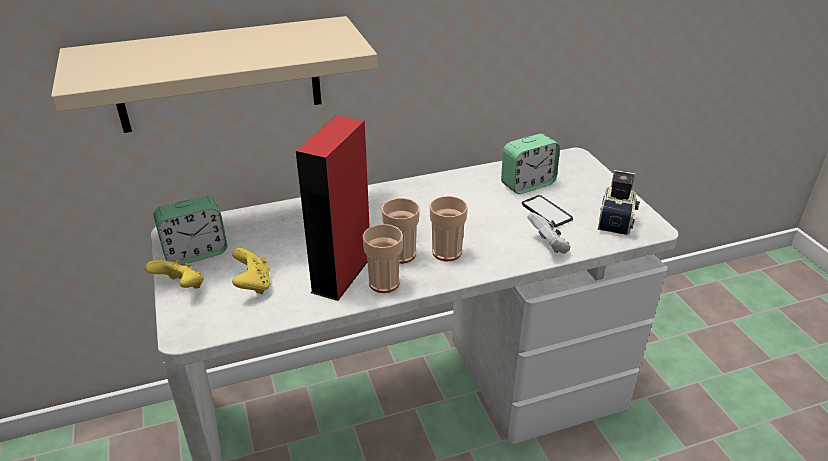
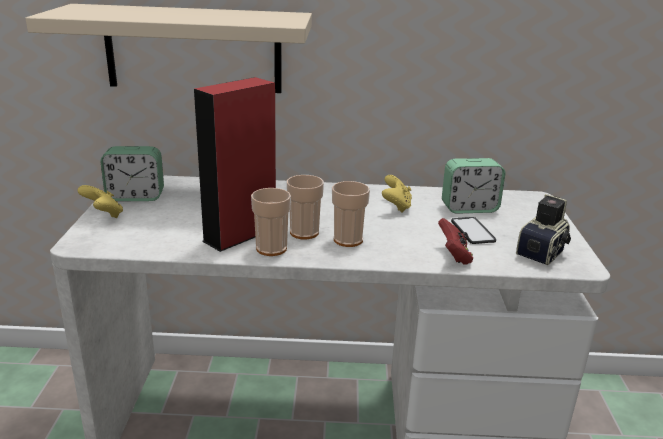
camera: 20 degrees right, 10 degrees down
yellow game controller [232,248,271,294] -> yellow game controller moved to [382,175,412,213]
white game controller [527,212,571,254] -> red game controller [438,218,473,265]

